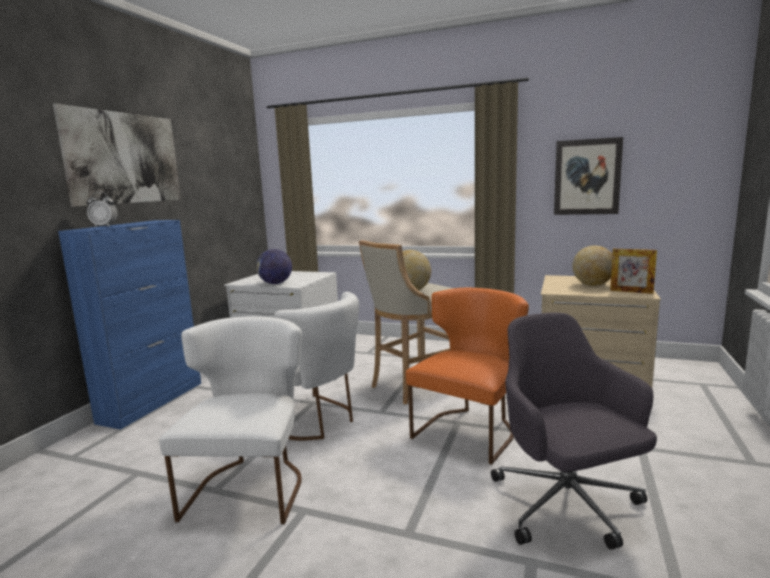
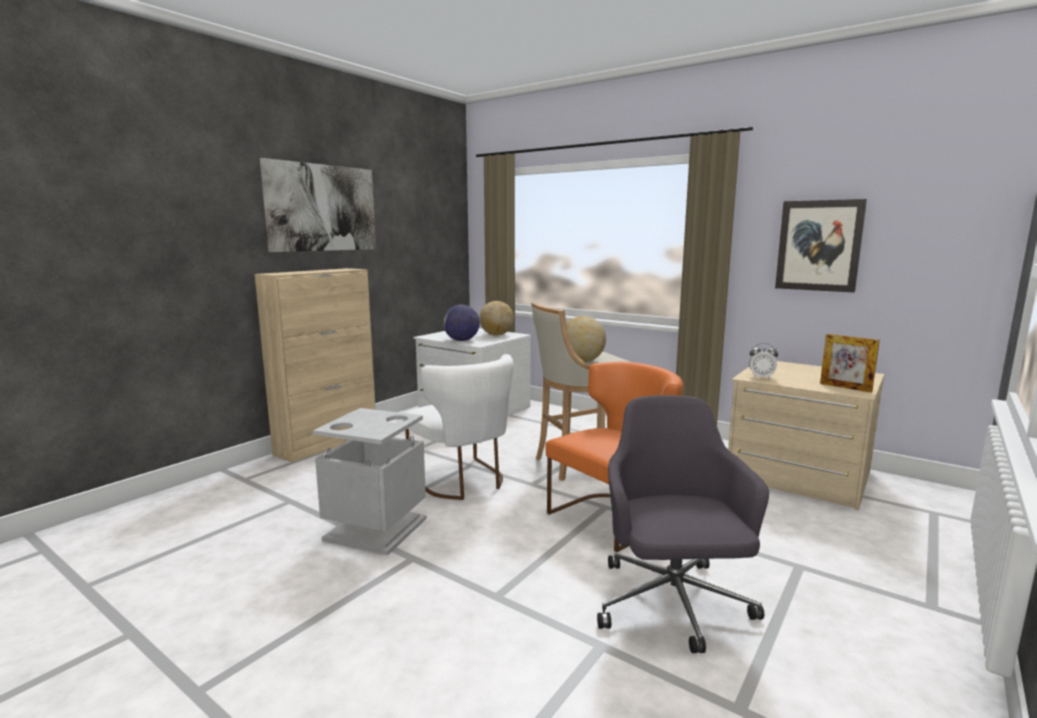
camera: 15 degrees right, 0 degrees up
blue cabinet [58,220,201,429] -> beige cabinet [255,268,376,463]
alarm clock [87,192,118,228] -> alarm clock moved to [749,343,778,379]
white chair [159,316,302,524] -> grey trash can [313,408,427,555]
globe [572,245,612,286] -> globe moved to [479,301,514,335]

